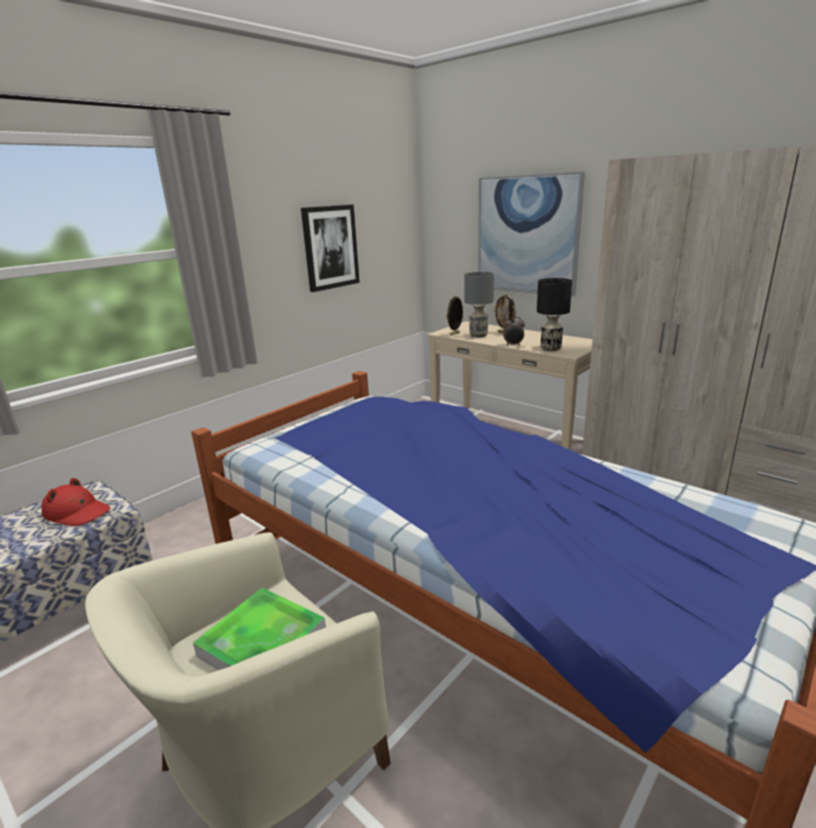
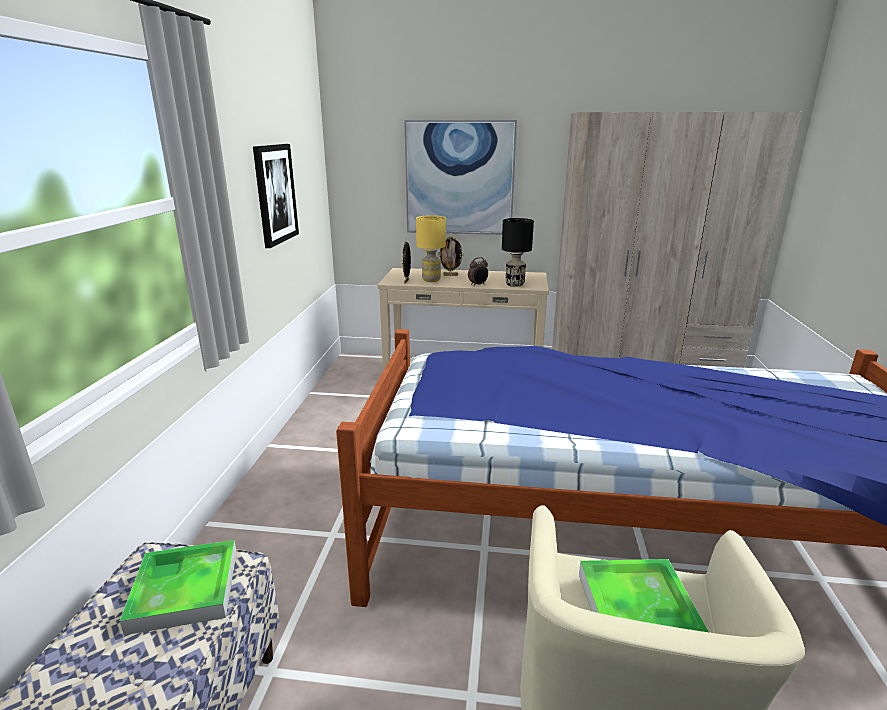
camera: 35 degrees left, 0 degrees up
red hat [41,478,110,526] -> tray [120,540,237,635]
grey table lamp [464,272,494,338] -> yellow table lamp [416,215,446,282]

